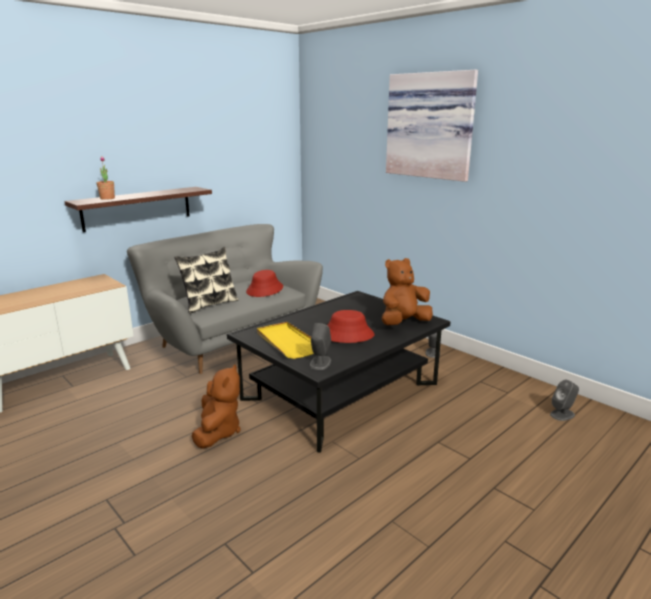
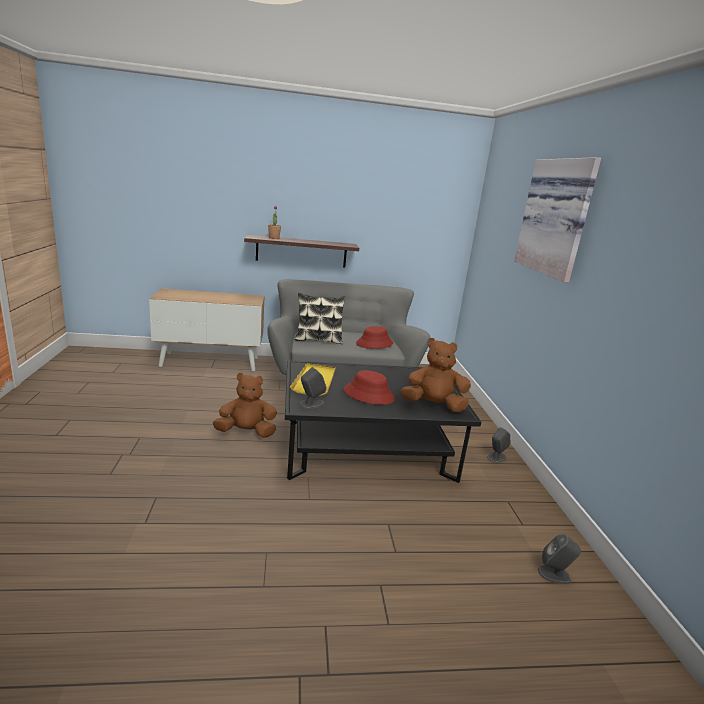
camera: 35 degrees right, 0 degrees up
brown plush toy [192,364,240,449] -> brown plush toy turned 135 degrees counterclockwise [212,373,277,438]

